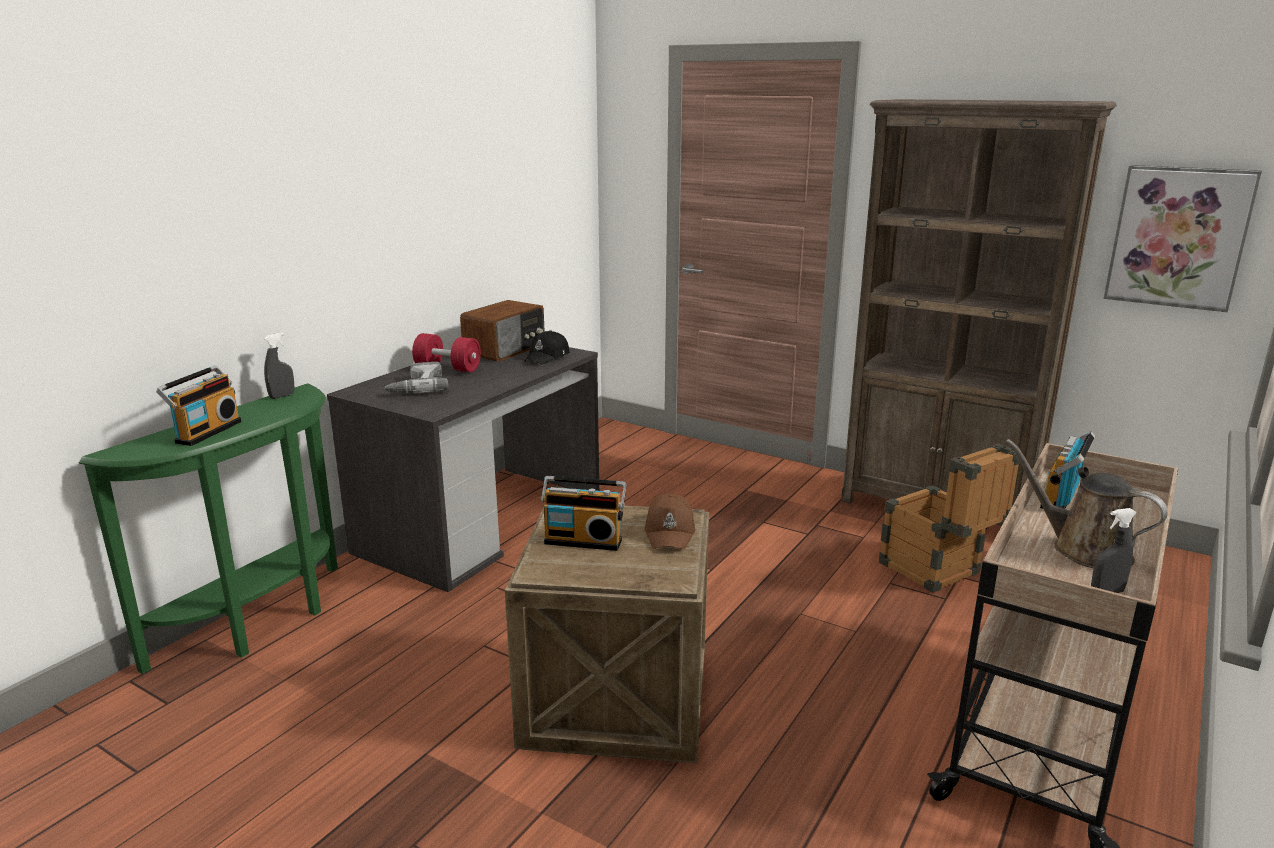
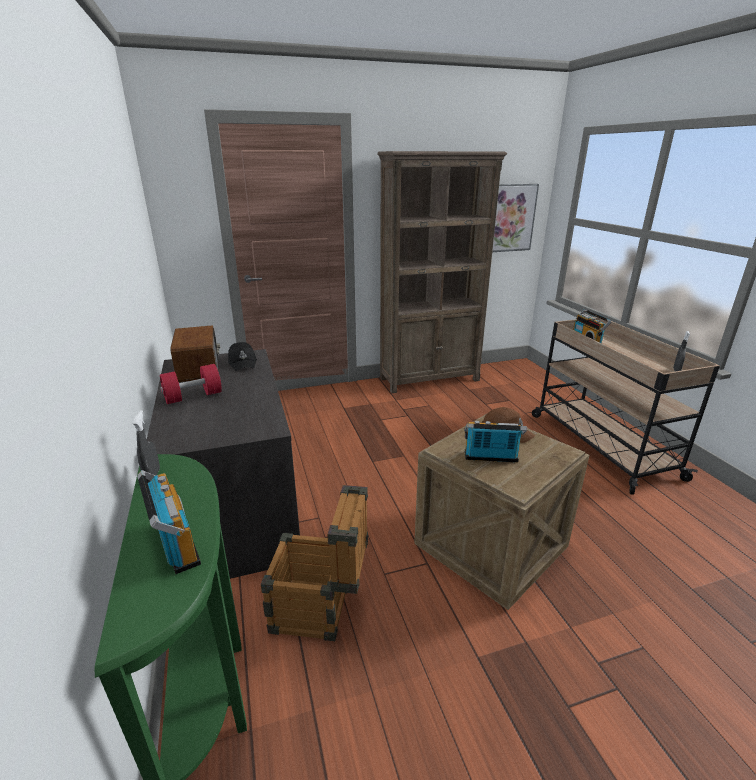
camera: 50 degrees left, 5 degrees up
power drill [384,362,448,393] -> none
radio [540,476,627,551] -> radio turned 135 degrees counterclockwise [464,421,527,462]
crate [879,444,1020,593] -> crate moved to [261,485,368,641]
brown watering can [1006,439,1168,568] -> none

